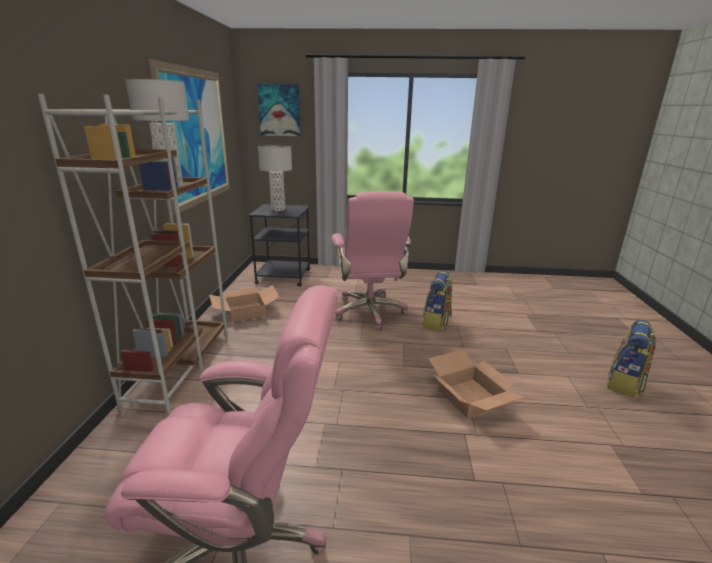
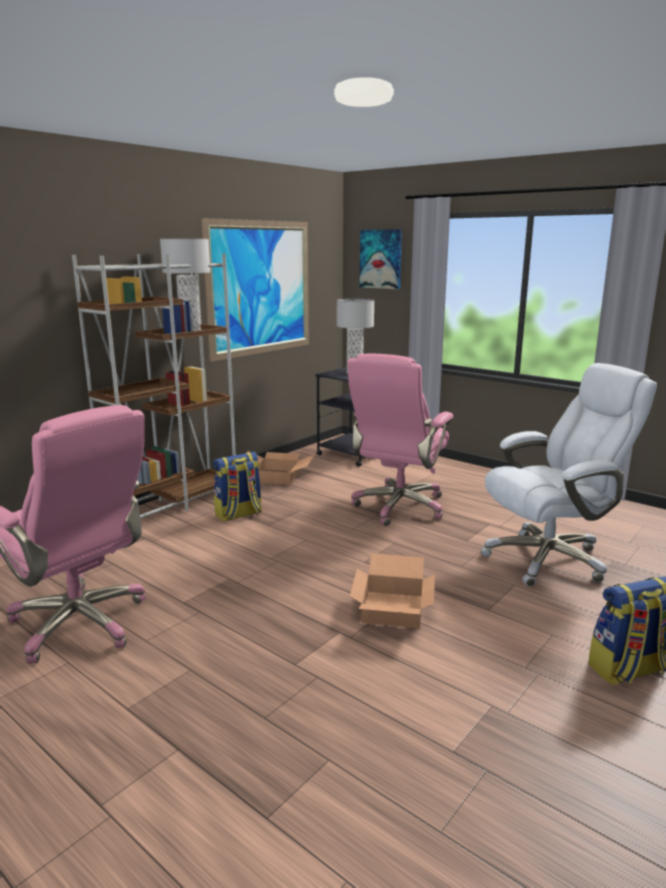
camera: 35 degrees right, 5 degrees down
backpack [423,270,452,331] -> backpack moved to [213,452,262,522]
none -> white office chair [481,363,657,586]

